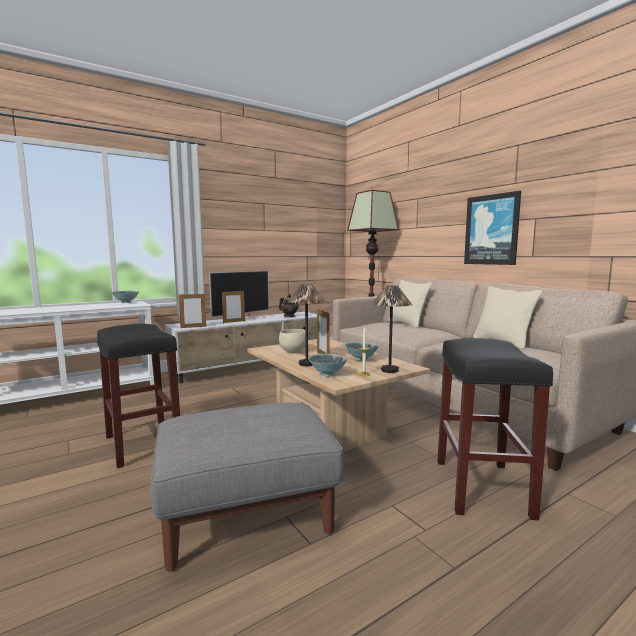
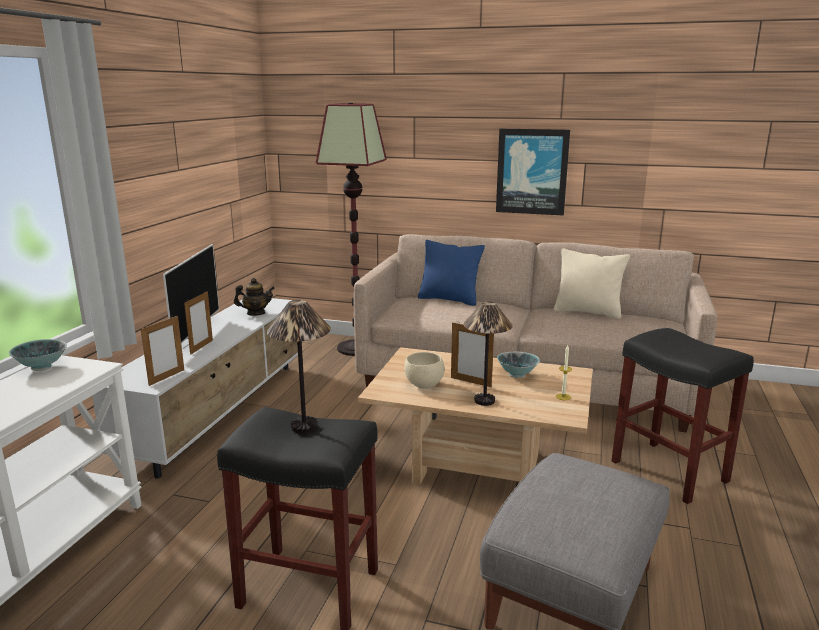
camera: 40 degrees left, 10 degrees up
bowl [308,354,348,376] -> none
table lamp [372,285,412,373] -> table lamp moved to [267,300,331,434]
beige pillow [388,280,432,328] -> blue pillow [418,240,485,306]

